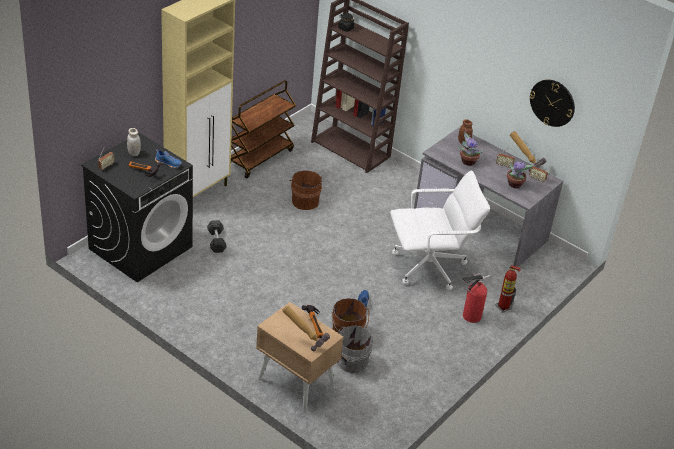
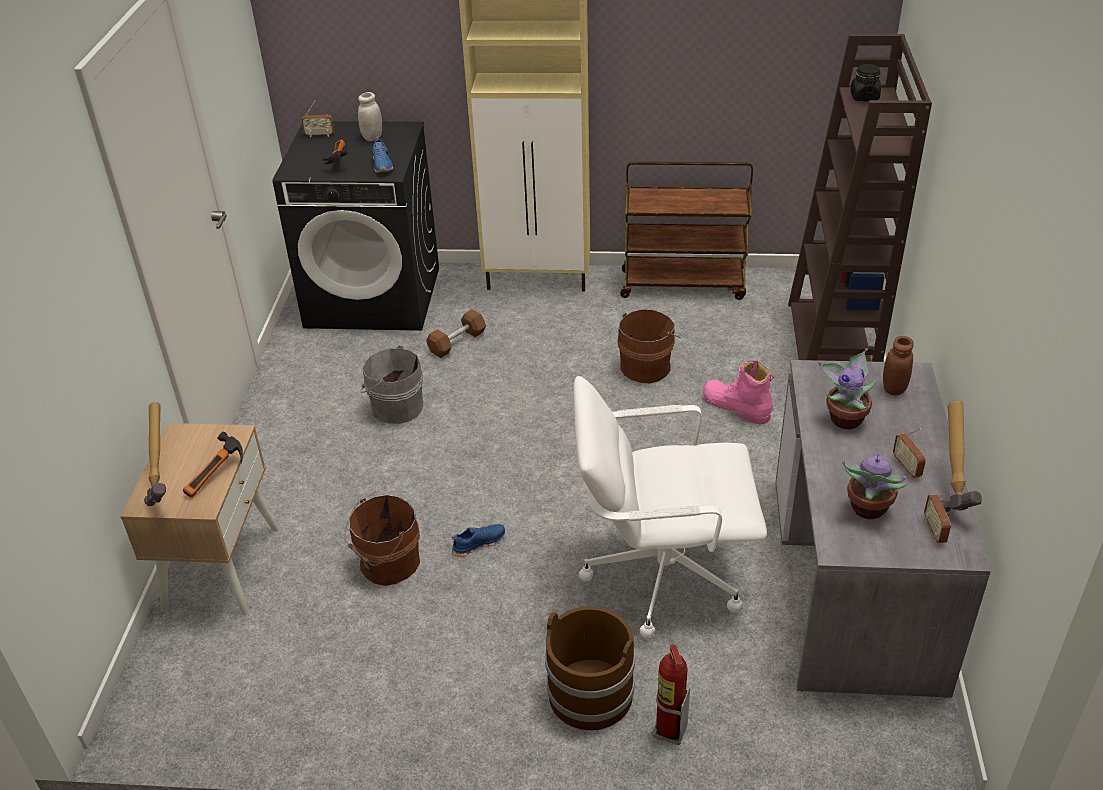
camera: 60 degrees right, 0 degrees up
grey dumbbell [207,220,227,253] -> brown dumbbell [426,309,486,358]
grey bucket [337,326,373,373] -> grey bucket moved to [360,345,423,424]
white office chair [390,170,490,290] -> white office chair turned 135 degrees clockwise [573,376,767,638]
fire extinguisher [463,273,490,323] -> brown bucket [545,606,635,730]
wall clock [529,79,575,127] -> none
none -> pink boot [703,361,773,425]

